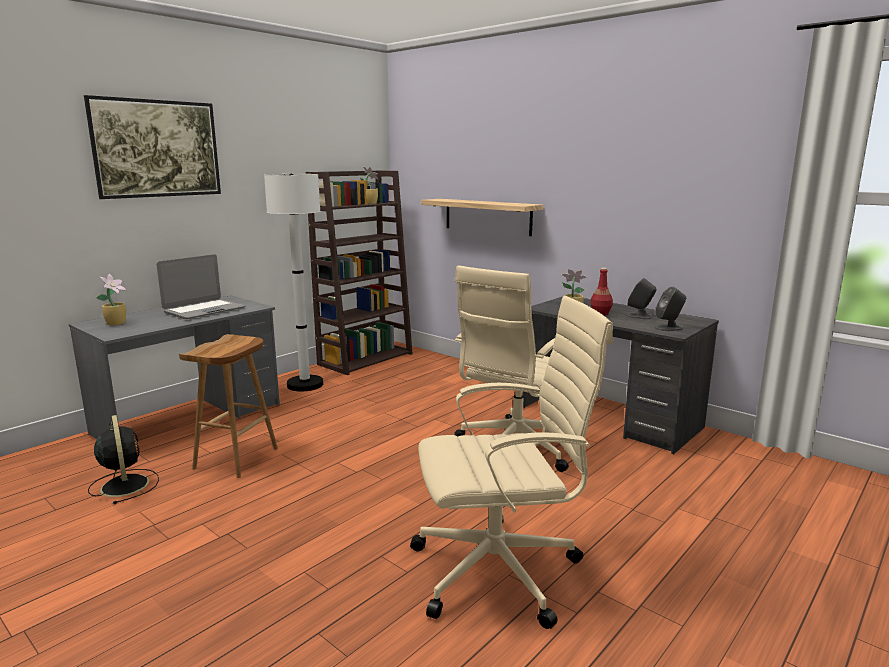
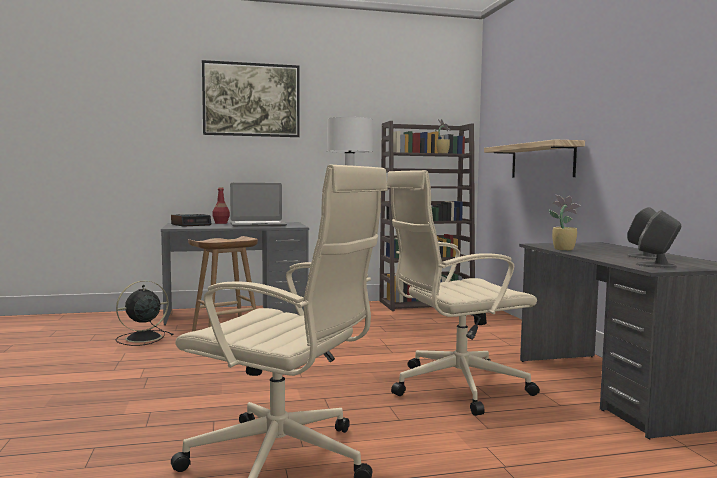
camera: 35 degrees right, 10 degrees down
black fan [88,415,159,504] -> black fan turned 135 degrees counterclockwise [116,280,174,346]
potted plant [96,274,126,326] -> alarm clock [171,214,211,227]
red bottle [590,268,613,316] -> red bottle moved to [212,187,230,224]

